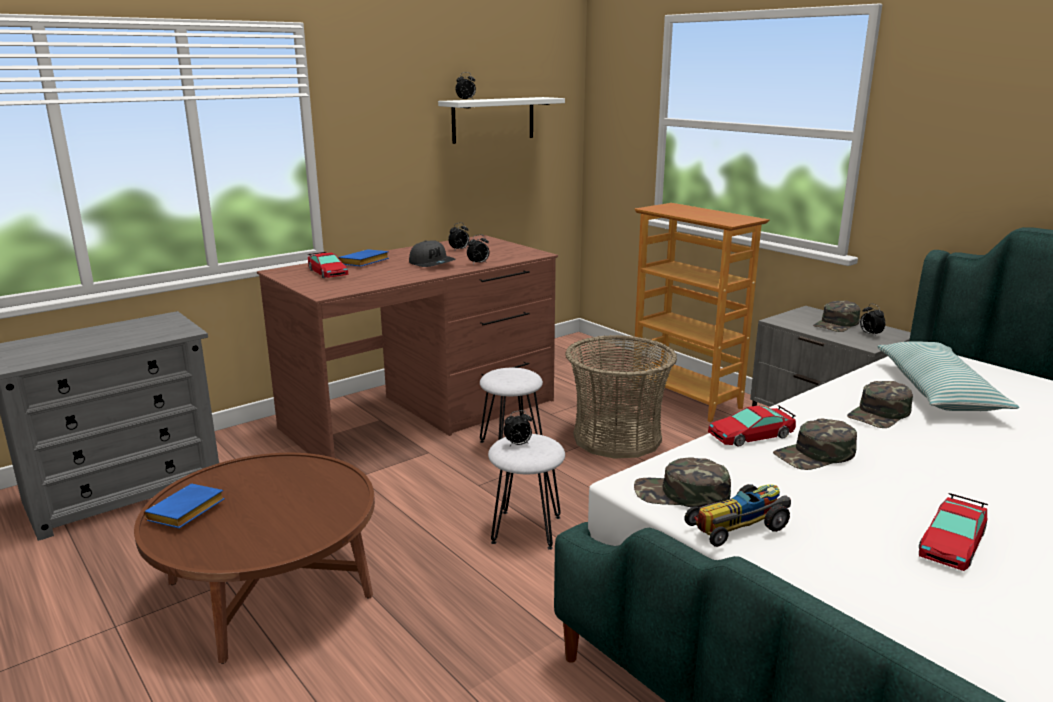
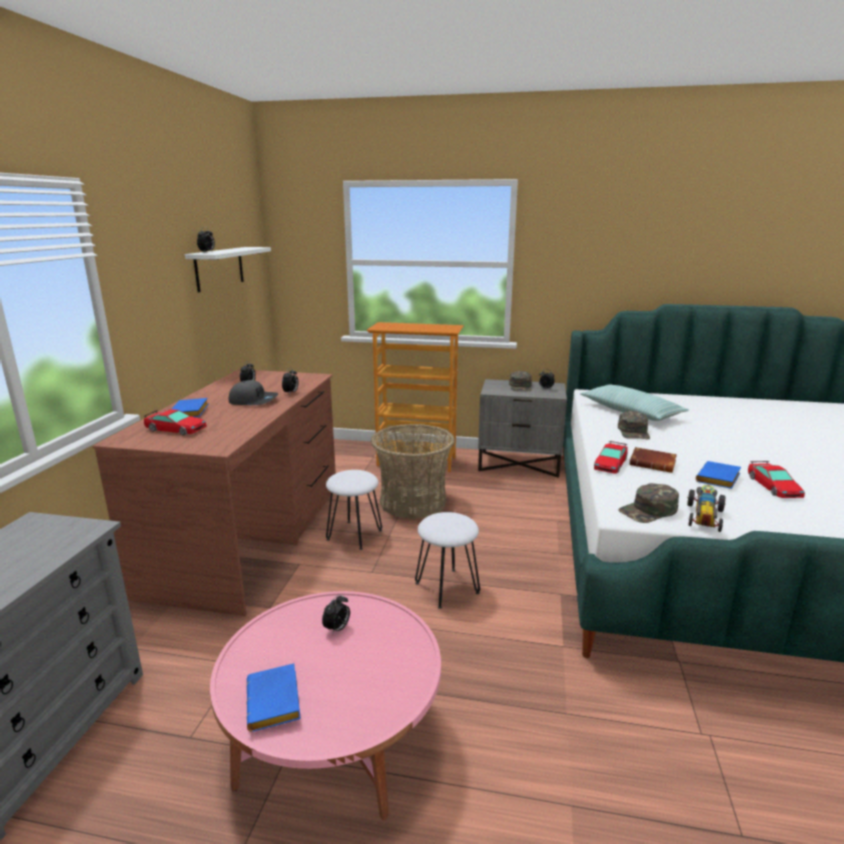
camera: 40 degrees left, 0 degrees up
brown coffee table [134,453,375,664] -> pink coffee table [210,591,441,821]
alarm clock [504,410,532,446] -> alarm clock moved to [322,594,350,635]
green cap [773,418,857,470] -> brown book [629,447,677,473]
none -> blue book [696,461,741,489]

